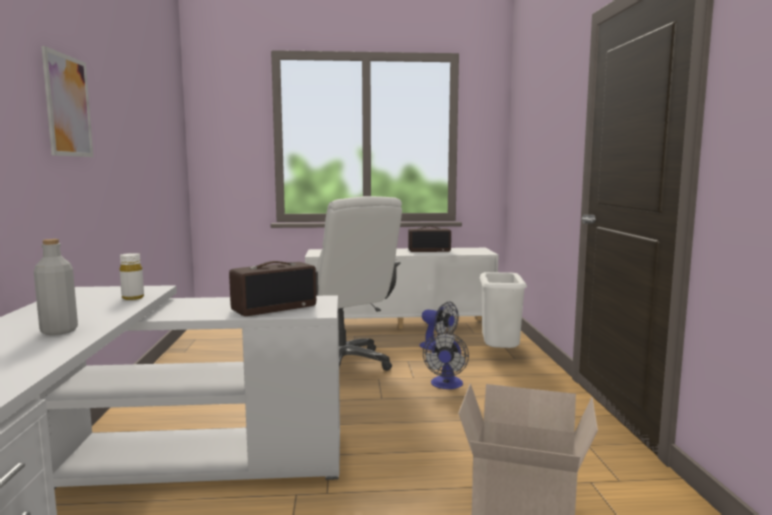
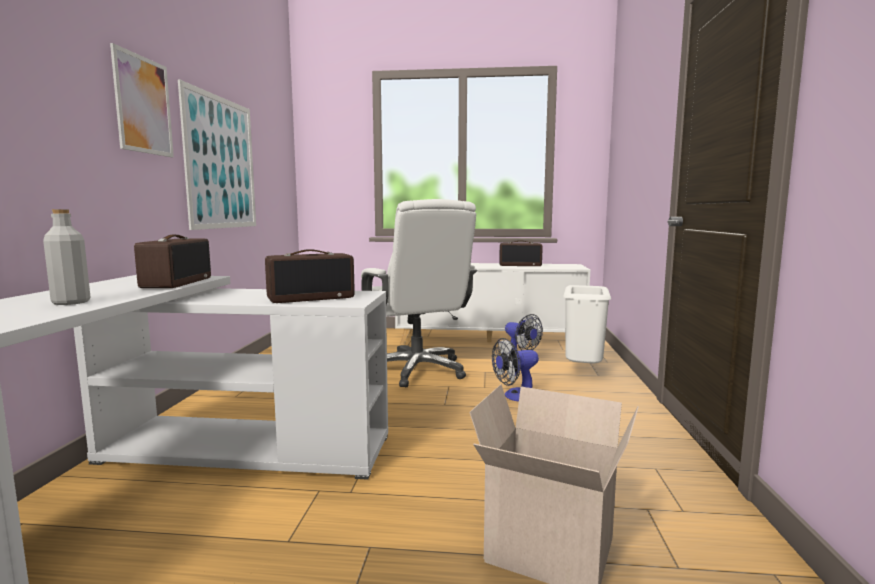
camera: 10 degrees right, 0 degrees up
white bottle [120,253,144,300] -> radio [134,235,211,288]
fan [423,332,469,389] -> fan turned 45 degrees clockwise [492,338,539,401]
none -> picture [178,79,256,230]

